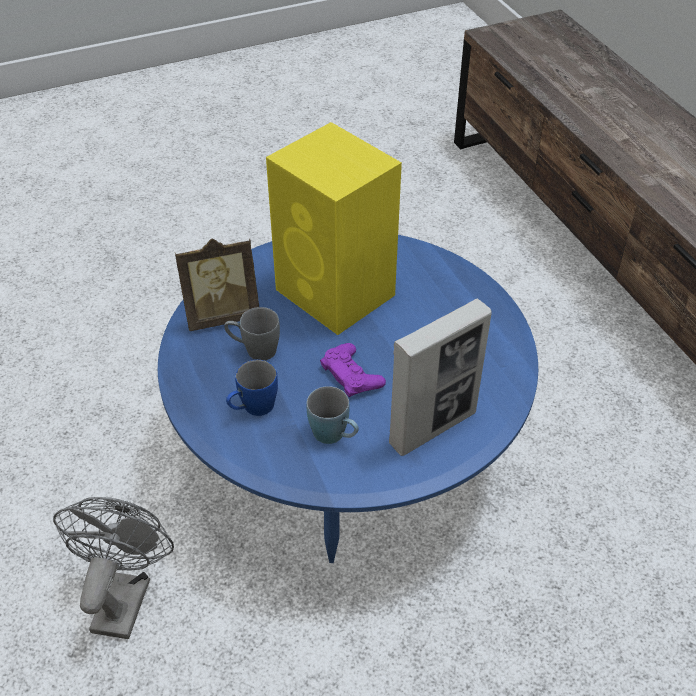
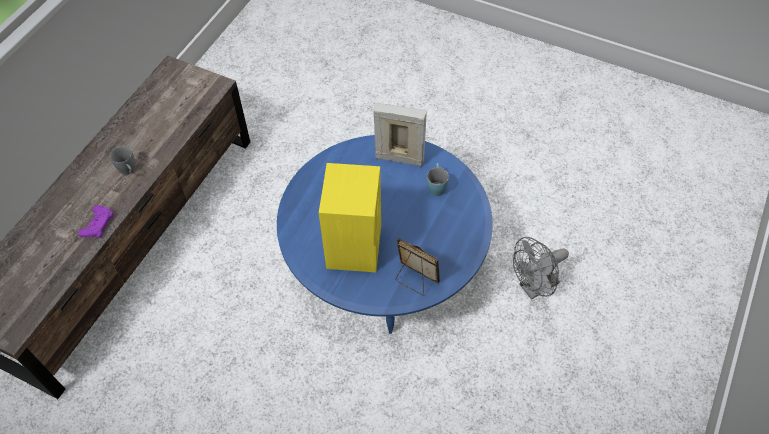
camera: 130 degrees left, 10 degrees up
grey mug [224,307,280,361] -> grey mug moved to [110,146,135,175]
blue mug [226,360,278,416] -> none
purple game controller [320,343,386,397] -> purple game controller moved to [78,205,114,238]

